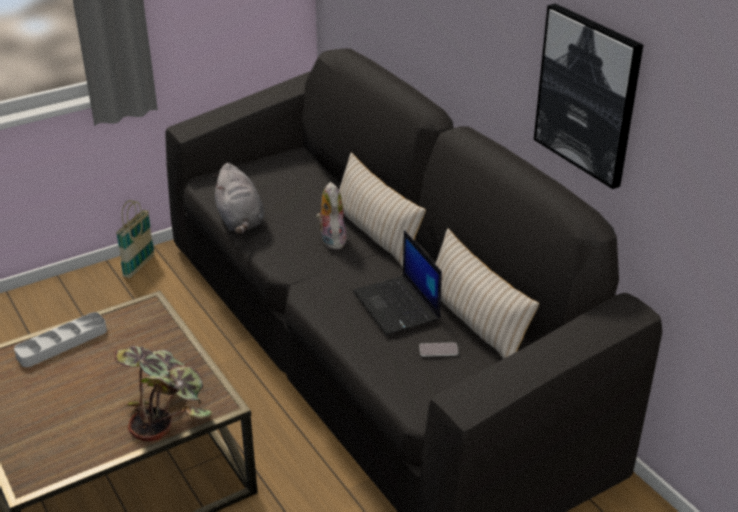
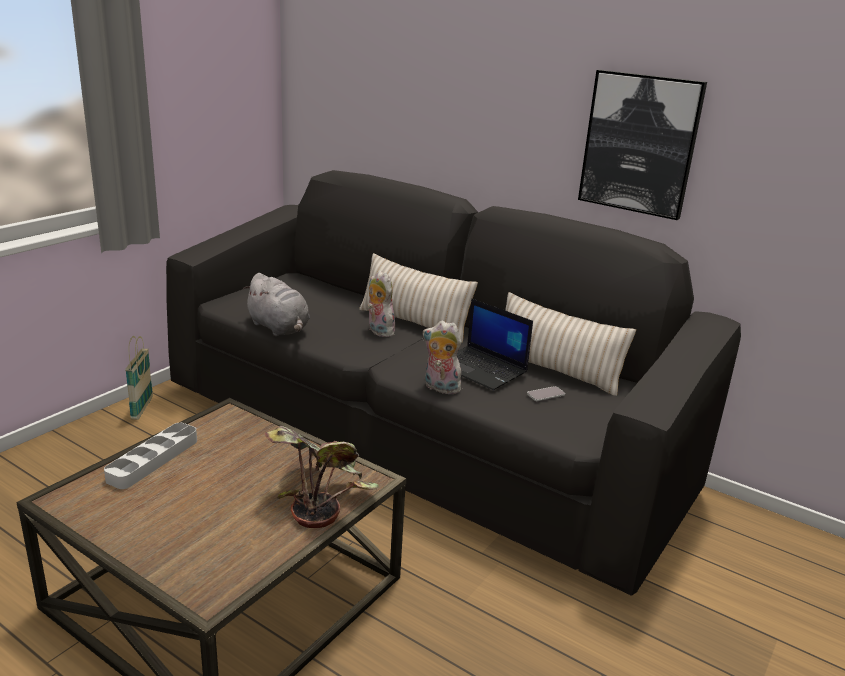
camera: 25 degrees left, 10 degrees down
none -> plush toy [423,321,463,394]

